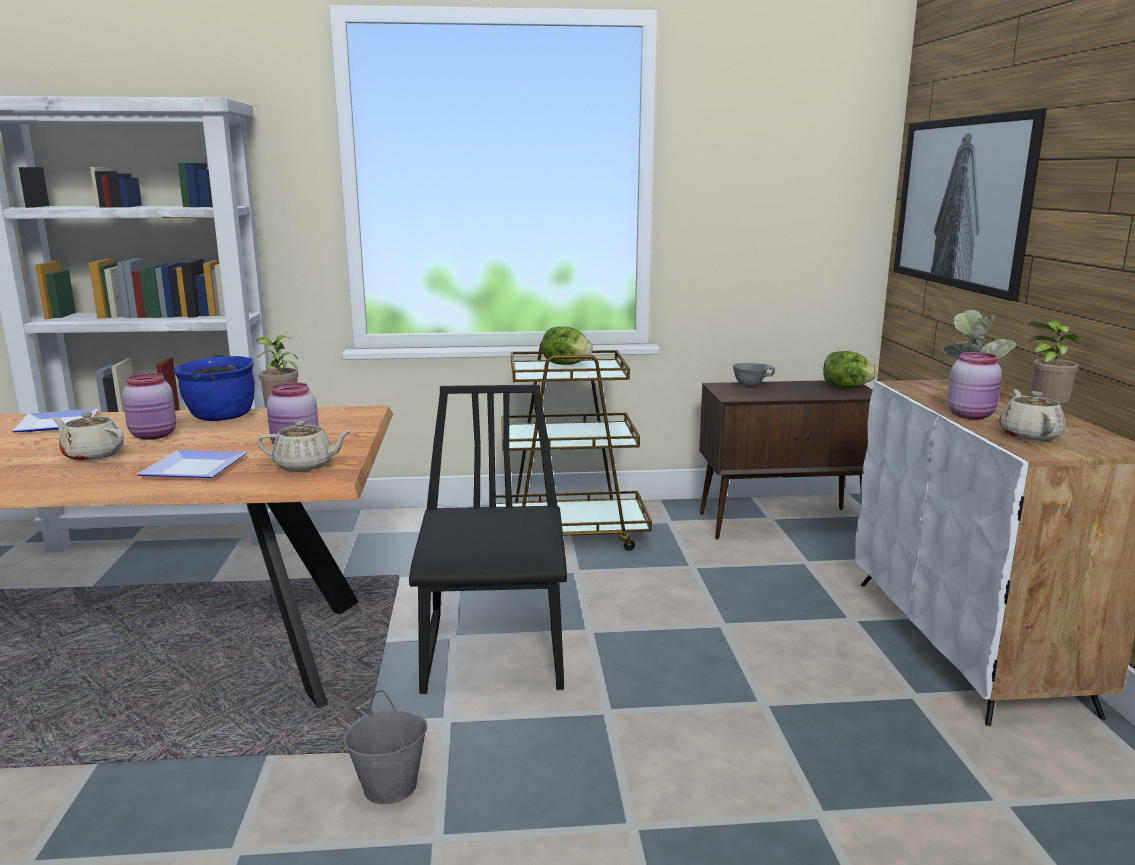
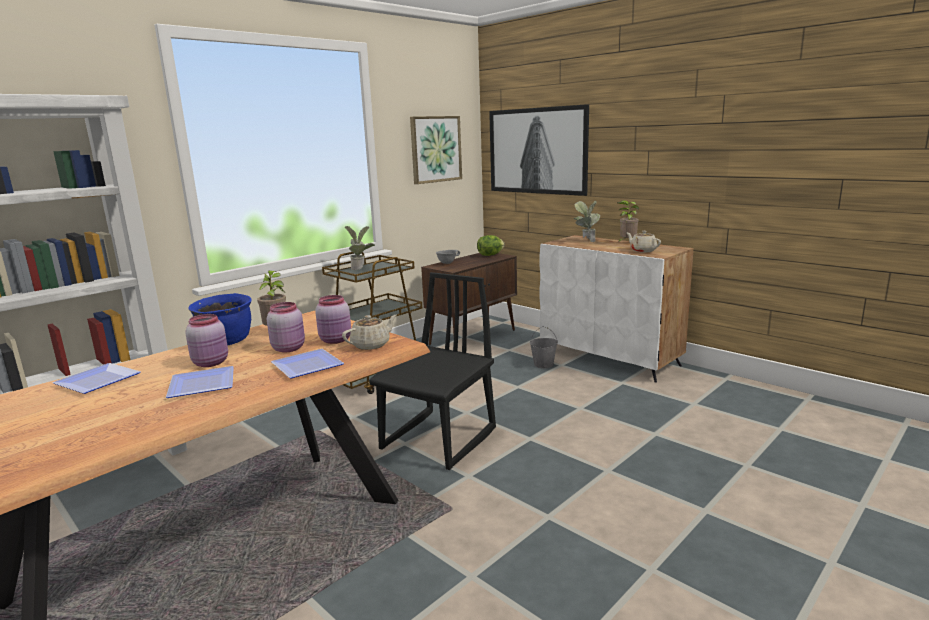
camera: 40 degrees left, 0 degrees up
beige teapot [52,412,124,461] -> plate [166,366,234,398]
grey bucket [344,690,428,804] -> grey bucket moved to [530,326,558,369]
black chair [409,385,567,694] -> black chair turned 75 degrees clockwise [369,272,496,470]
lettuce [541,326,593,365] -> potted plant [345,226,375,270]
pink jar [947,352,1002,419] -> pink jar moved to [267,302,305,353]
none -> picture [410,116,462,184]

